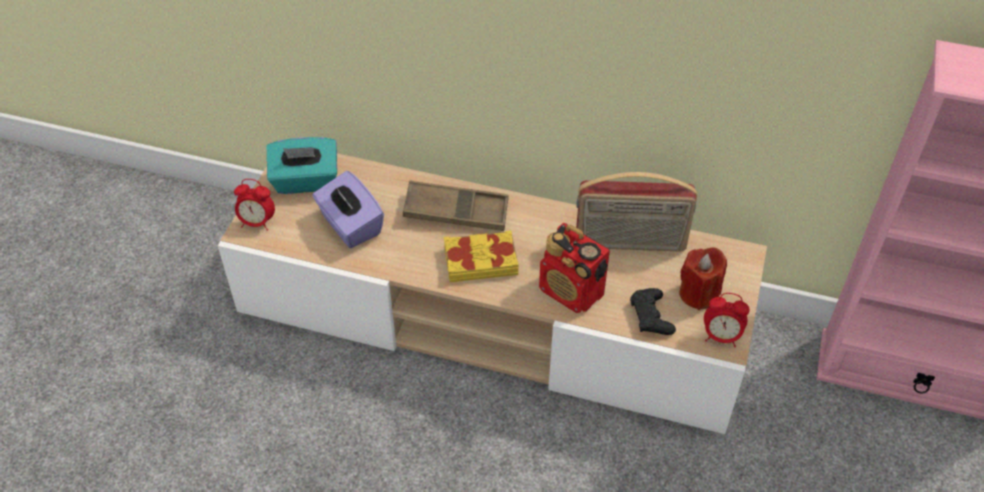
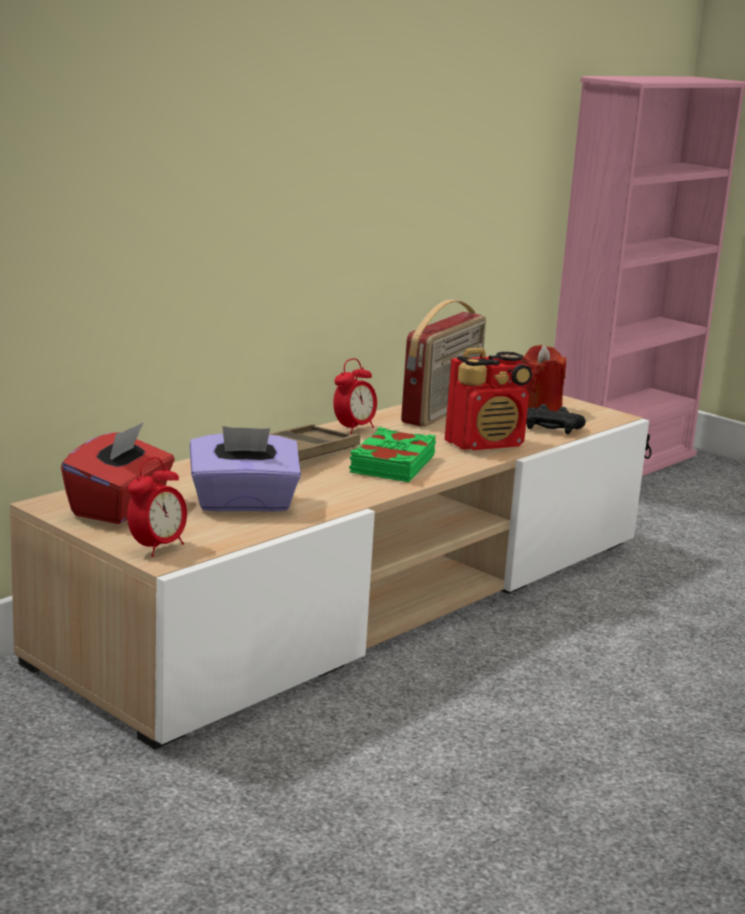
camera: 65 degrees left, 30 degrees down
turquoise tissue box [267,137,337,194] -> red tissue box [61,422,175,524]
yellow book [444,230,519,282] -> green book [349,427,436,482]
alarm clock [704,293,750,347] -> alarm clock moved to [333,358,377,434]

